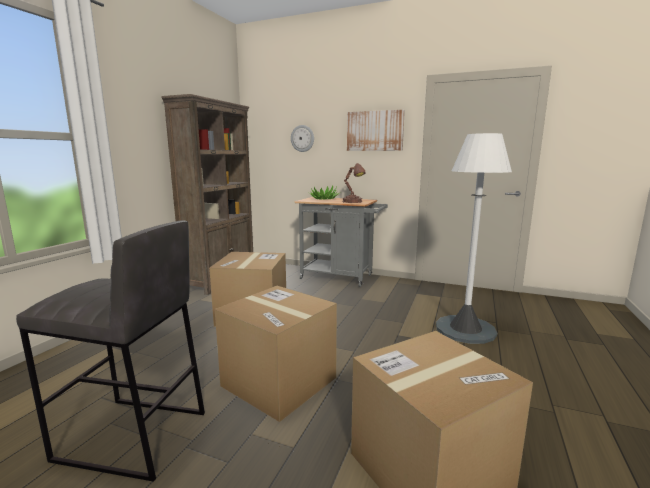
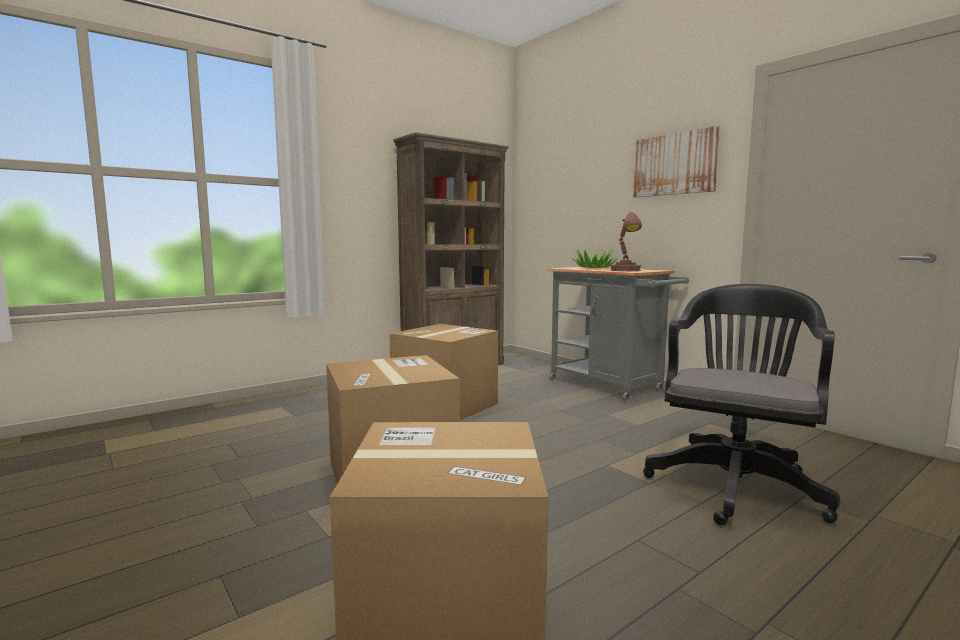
camera: 30 degrees right, 5 degrees down
grey stool [16,221,205,482] -> none
wall clock [291,125,314,152] -> none
white floor lamp [436,133,512,344] -> black office chair [643,284,840,526]

